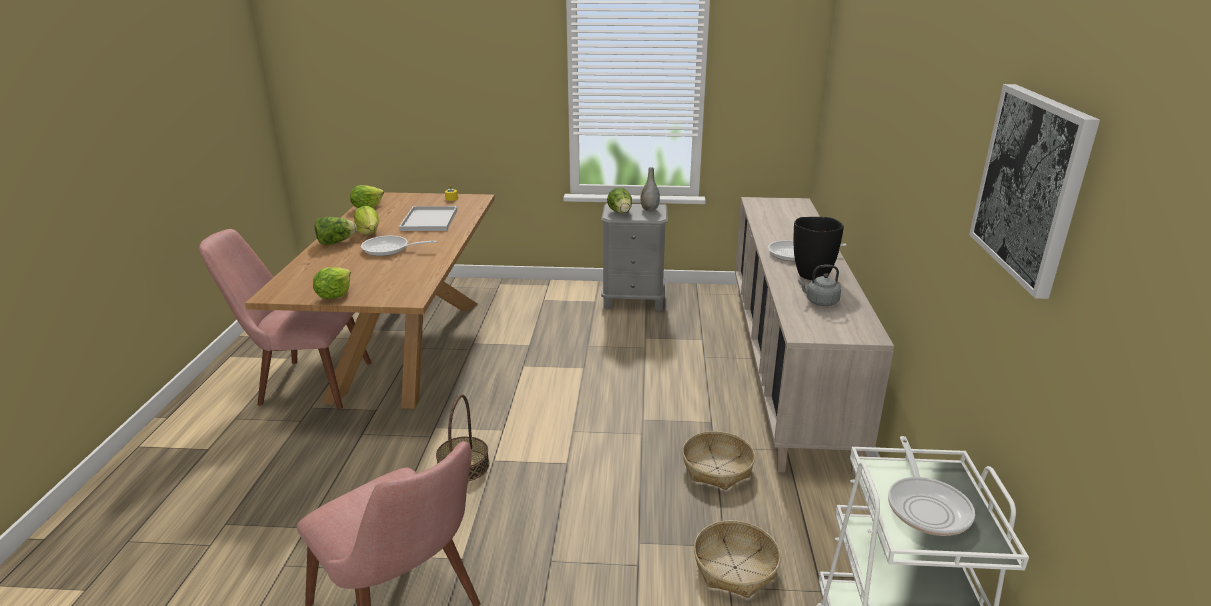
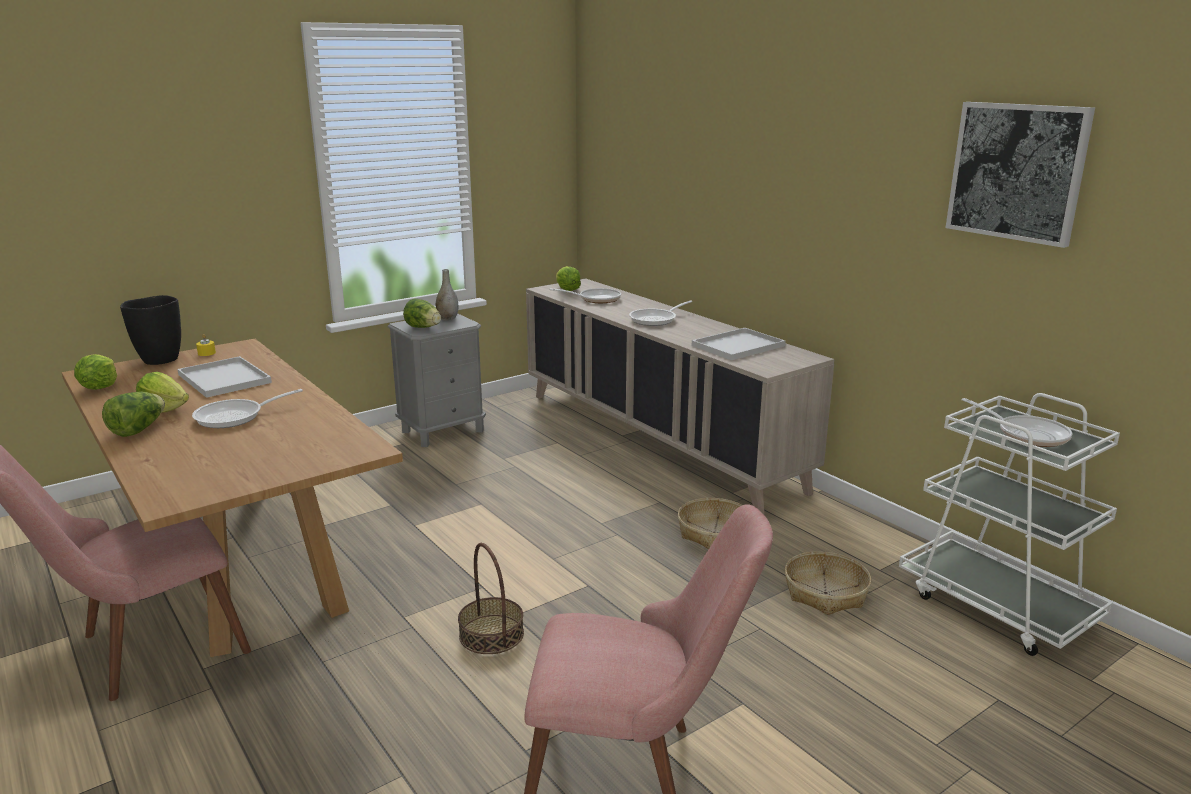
camera: 40 degrees left, 5 degrees down
lettuce [313,267,351,299] -> lettuce moved to [556,266,581,291]
black vase [793,217,844,280] -> black vase moved to [120,295,181,365]
grey kettle [798,265,841,306] -> white tray [692,328,786,360]
none -> frying pan [550,288,621,303]

